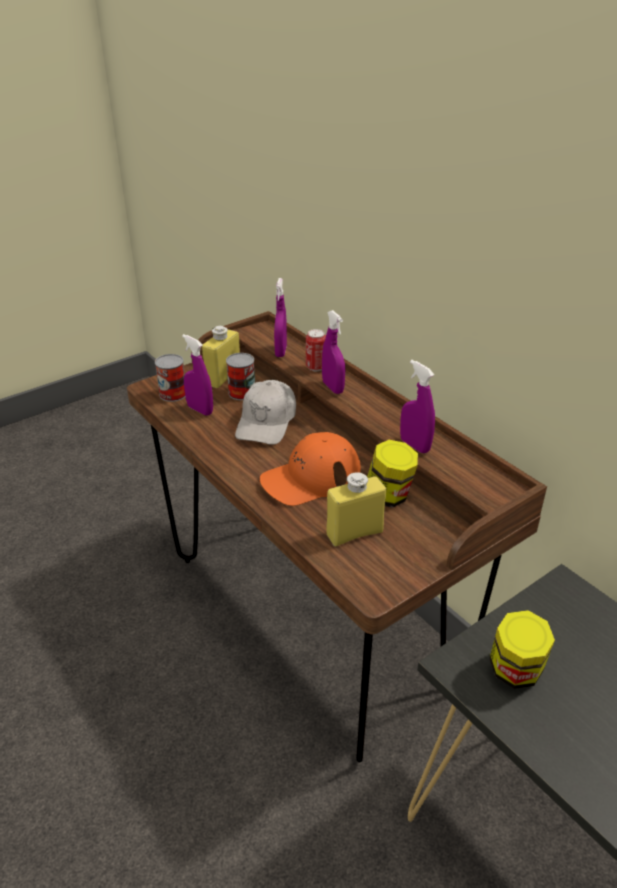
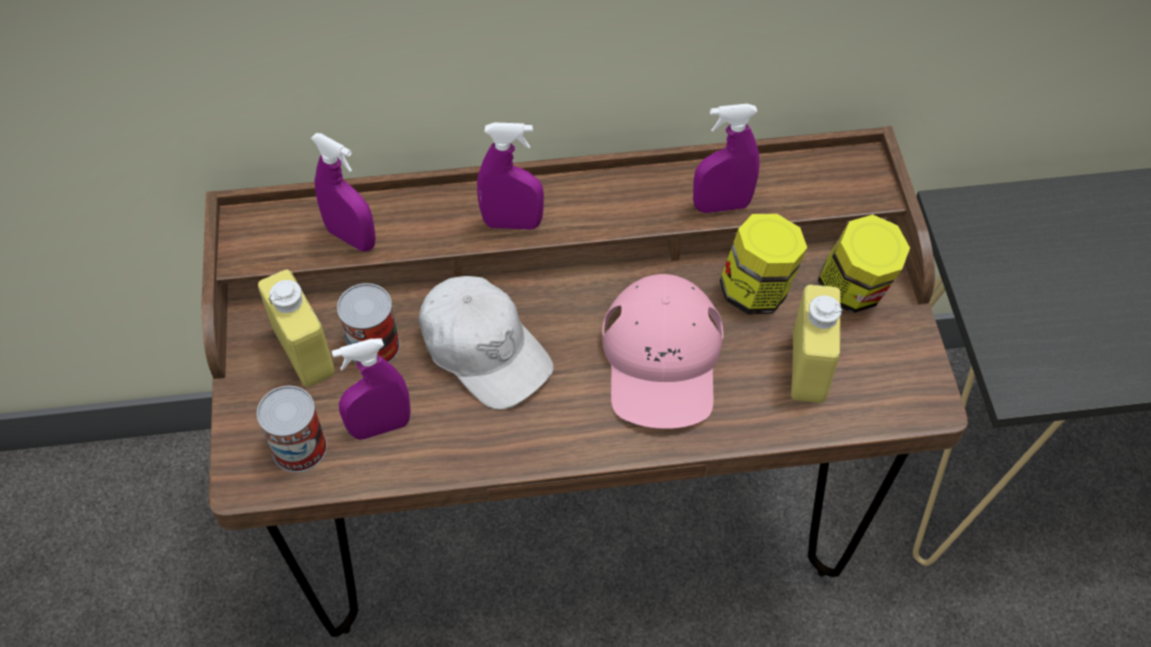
camera: 60 degrees left, 20 degrees up
orange cap [260,432,361,506] -> pink cap [602,274,723,429]
can [306,329,326,371] -> none
jar [489,610,555,689] -> jar moved to [818,215,910,313]

